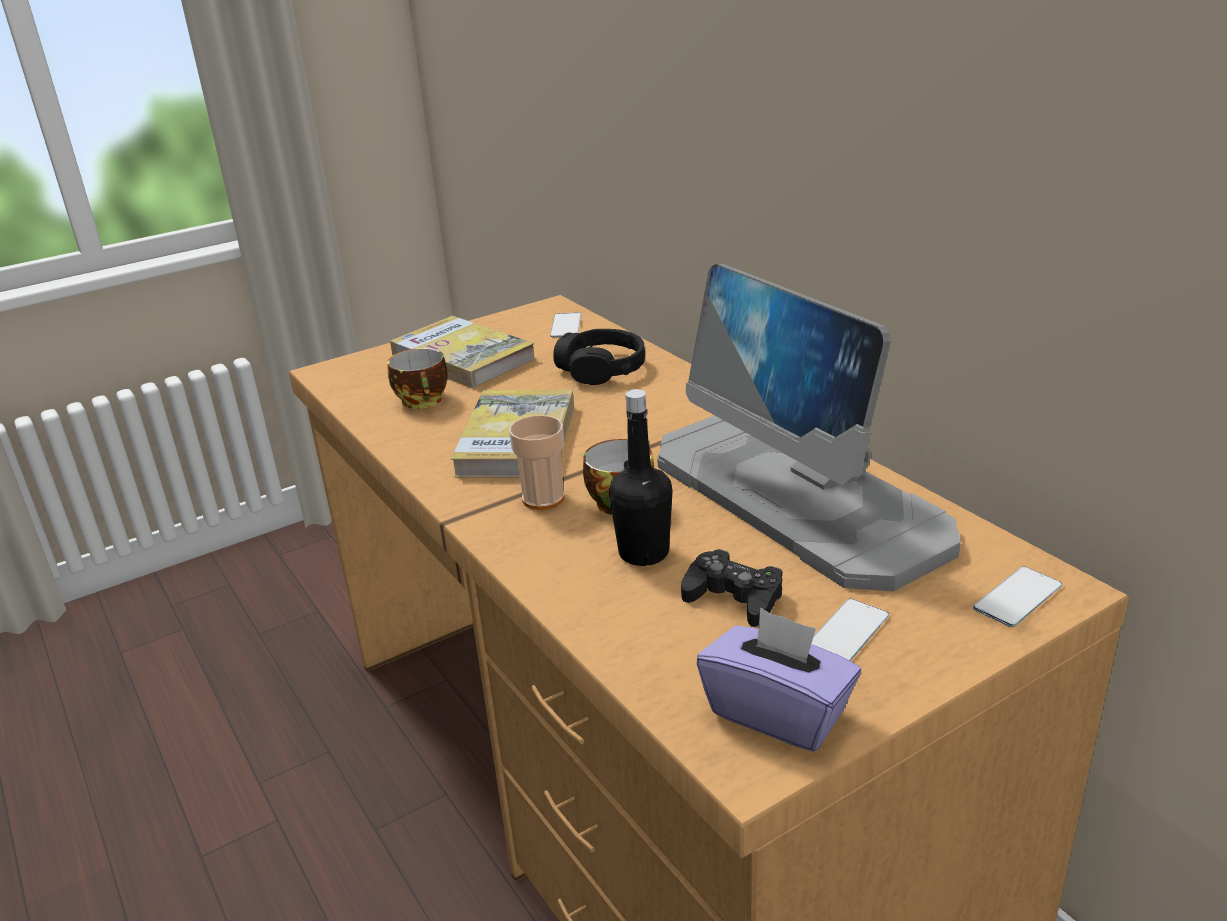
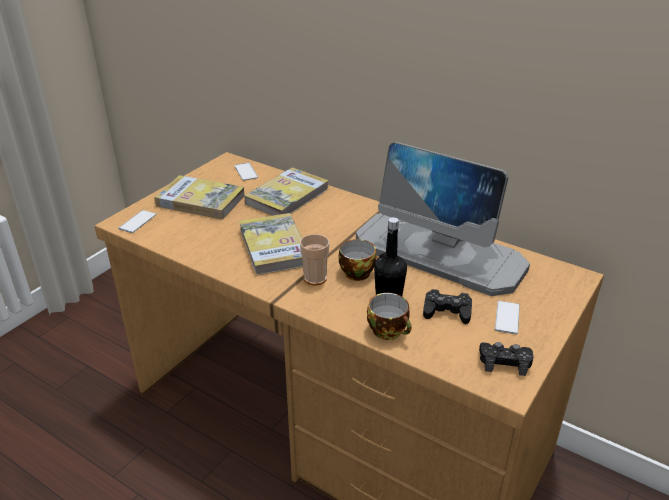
camera: 25 degrees left, 5 degrees up
cup [387,348,448,409] -> cup moved to [367,293,412,340]
black headphones [553,329,645,385] -> book [244,167,329,216]
purple tissue box [697,608,861,752] -> black game controller [479,342,534,376]
phone [973,566,1062,627] -> phone moved to [118,210,156,233]

